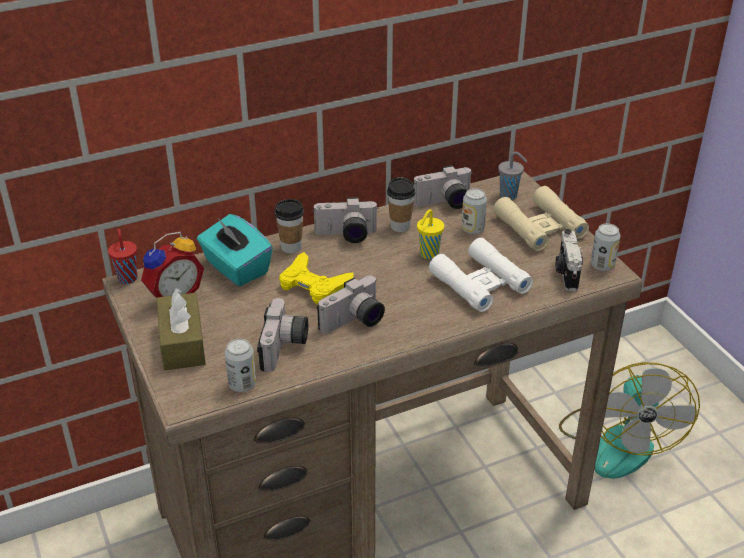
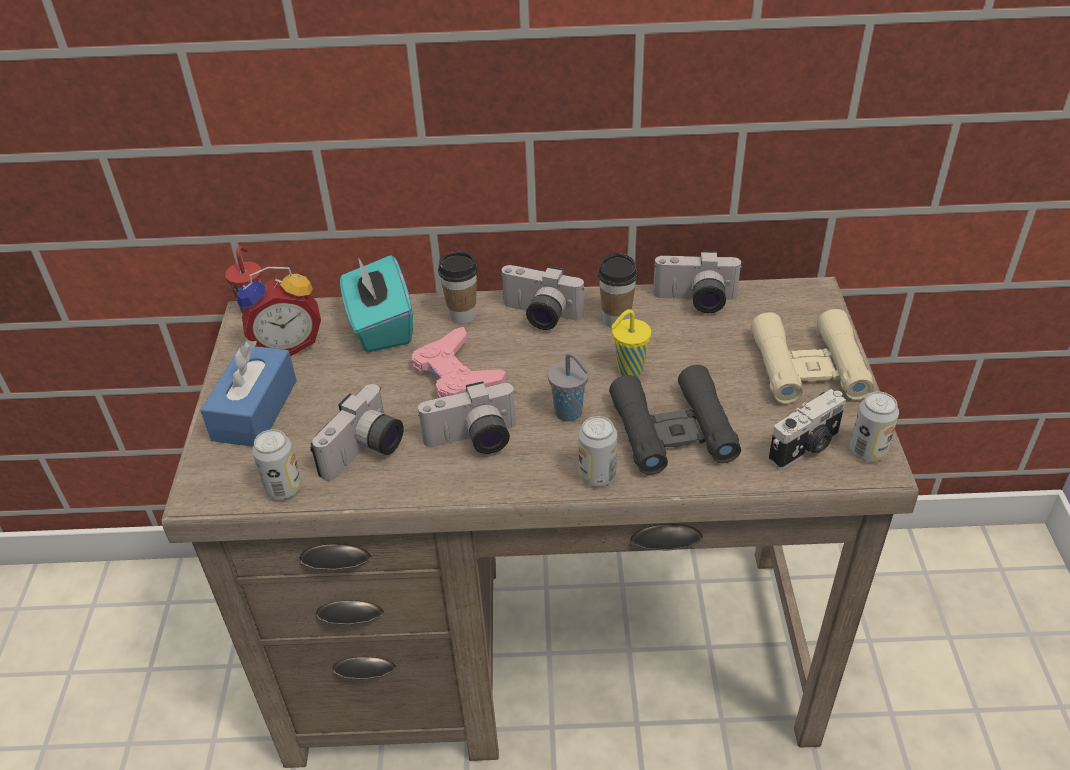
camera: 25 degrees right, 5 degrees up
brown tissue box [157,288,206,370] -> blue tissue box [200,340,297,447]
yellow game controller [279,252,354,305] -> pink game controller [412,327,506,398]
white binoculars [429,238,533,312] -> black binoculars [609,365,741,475]
can [461,188,487,234] -> can moved to [578,416,617,487]
grey cup [498,152,527,200] -> grey cup moved to [548,352,589,421]
camera [555,229,583,291] -> camera turned 150 degrees counterclockwise [768,389,846,470]
fan [559,362,700,479] -> none

